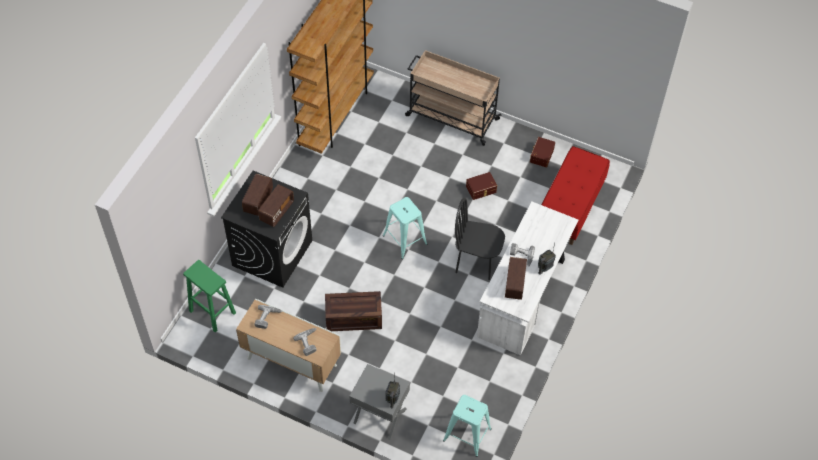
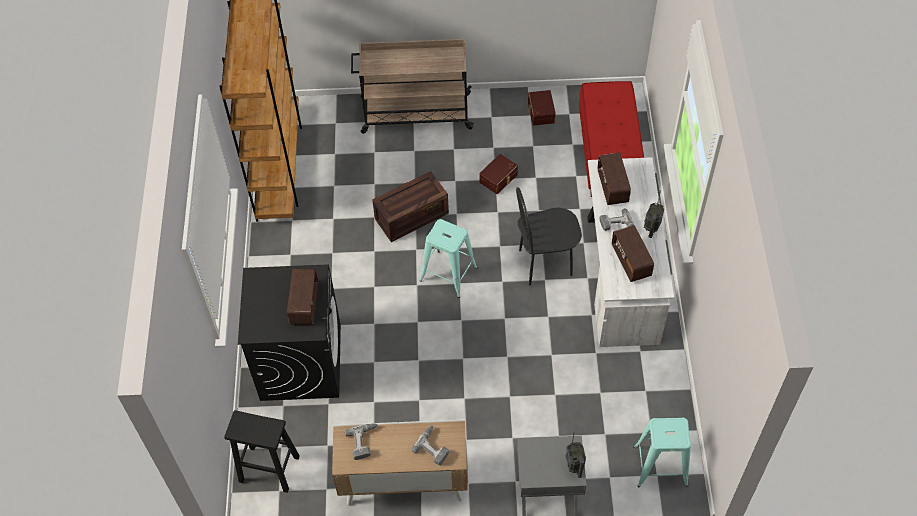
camera: 25 degrees left, 0 degrees up
green stool [183,260,236,332] -> black stool [224,410,300,493]
radio [242,174,273,216] -> radio moved to [597,152,631,205]
crate [325,291,382,331] -> crate moved to [372,171,449,242]

